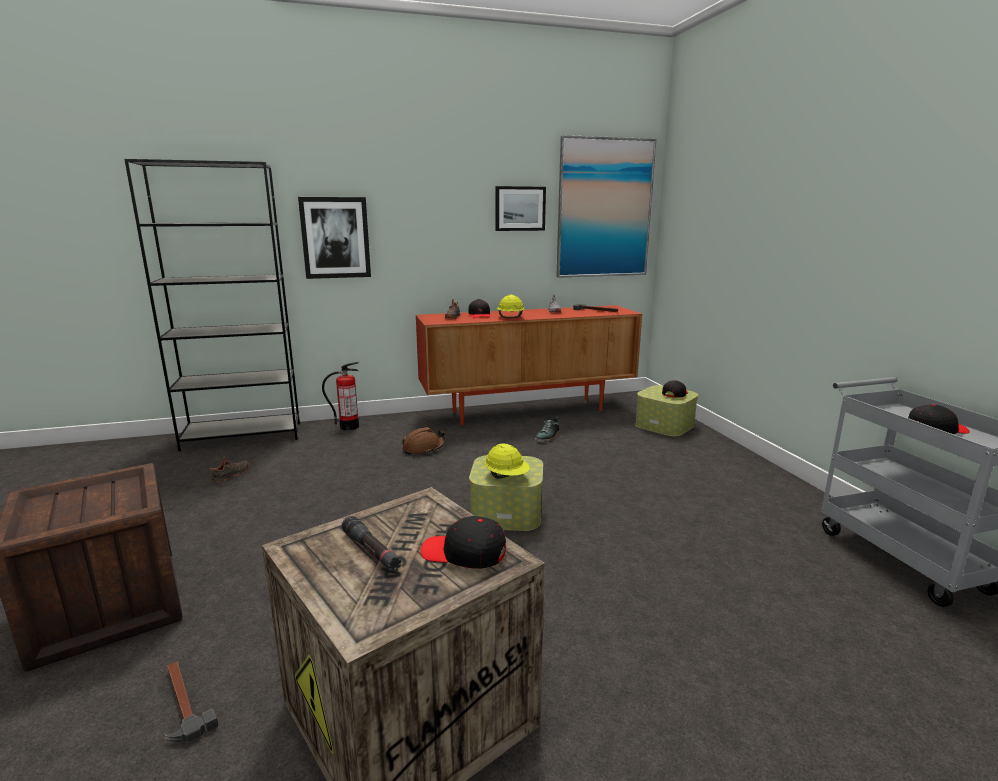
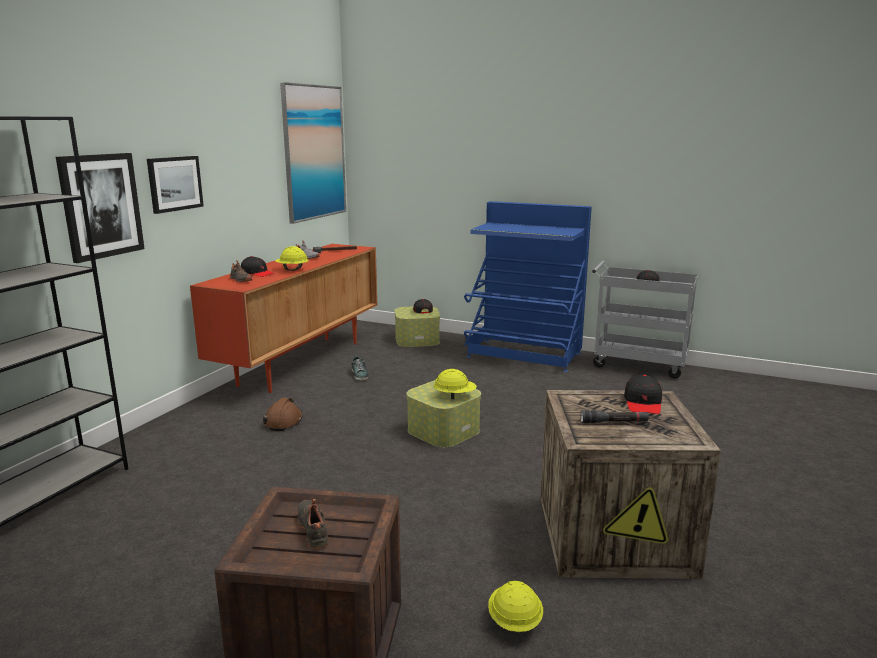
camera: 50 degrees left, 0 degrees up
hammer [164,661,218,743] -> yellow hard hat [488,581,543,632]
black shoe [210,457,249,483] -> black shoe moved to [298,499,329,549]
fire extinguisher [322,362,359,430] -> none
black cap [421,516,506,569] -> black cap turned 45 degrees counterclockwise [624,375,662,414]
picture [495,186,546,231] -> picture moved to [147,156,204,214]
none -> blue shoe rack [464,201,592,372]

